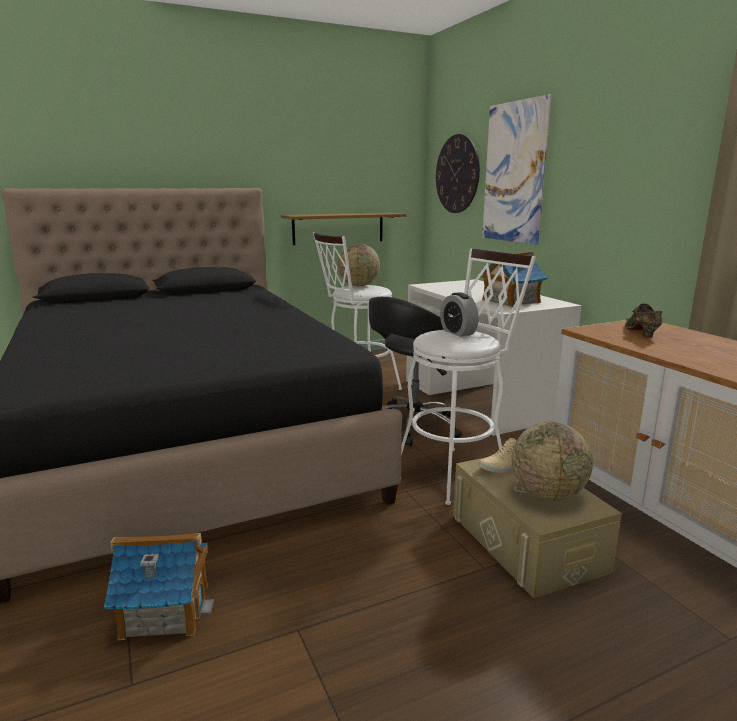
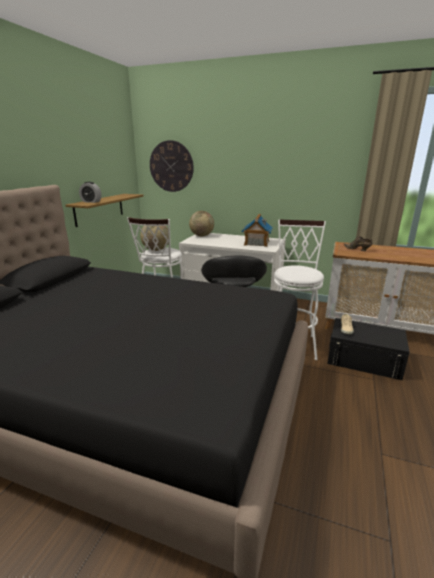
camera: 45 degrees left, 5 degrees up
toy house [104,533,214,640] -> none
alarm clock [440,292,479,337] -> alarm clock moved to [79,182,102,203]
beige storage box [453,457,622,598] -> black storage box [327,318,410,380]
picture [482,94,552,245] -> none
globe [512,422,593,500] -> globe moved to [189,211,214,236]

